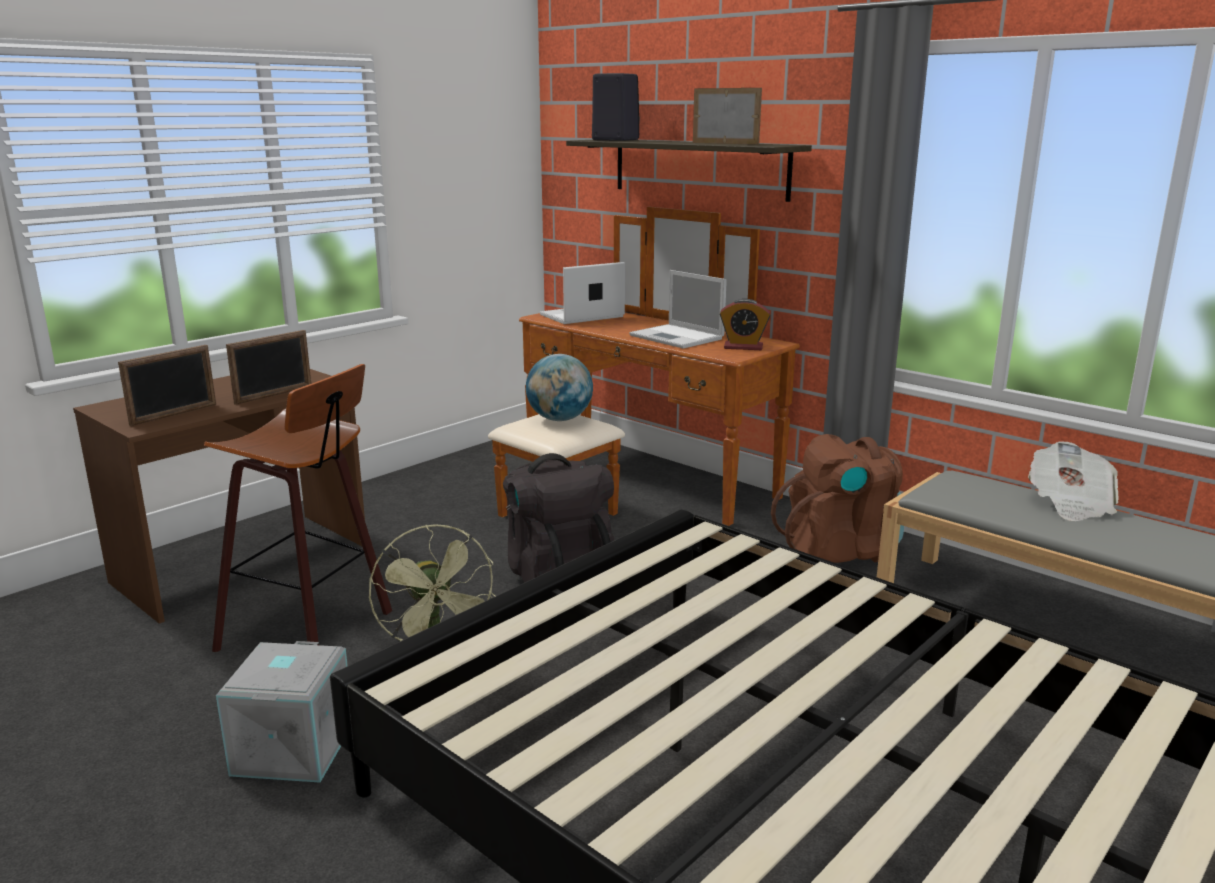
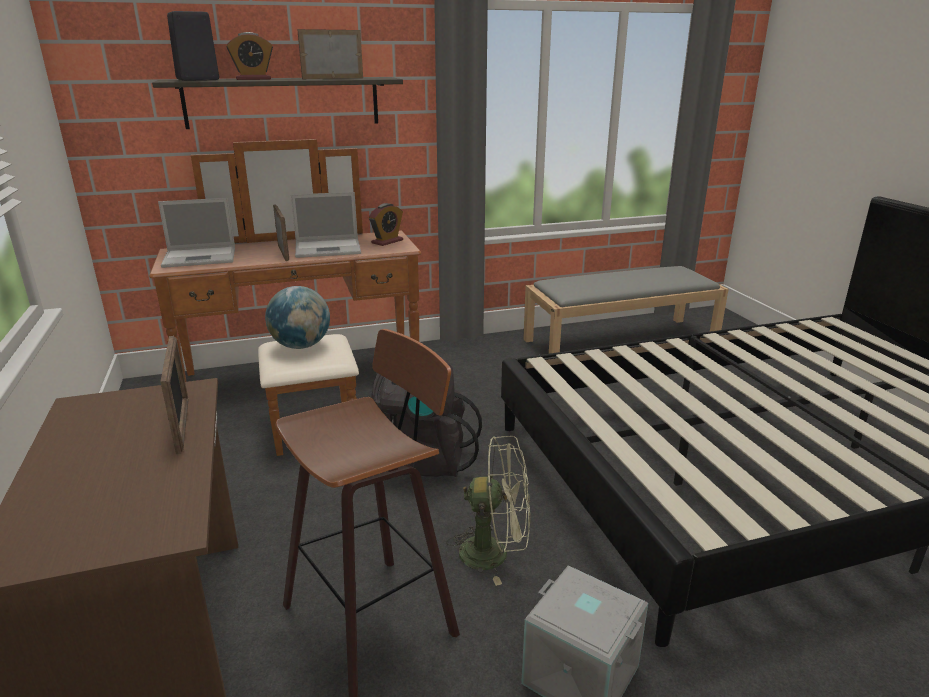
camera: 60 degrees left, 5 degrees up
picture frame [118,345,216,426] -> picture frame moved to [273,204,289,261]
laptop [540,262,625,324] -> laptop turned 105 degrees counterclockwise [158,198,235,268]
brown backpack [771,434,904,563] -> none
newspaper [1028,441,1119,521] -> none
none -> alarm clock [226,32,273,80]

